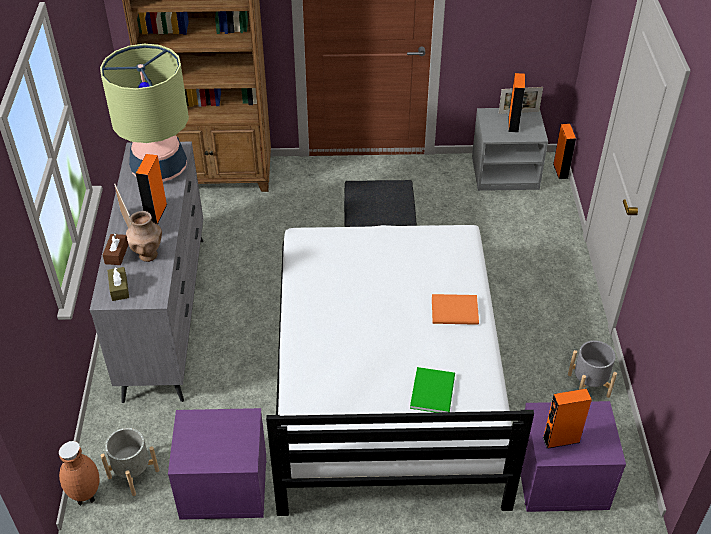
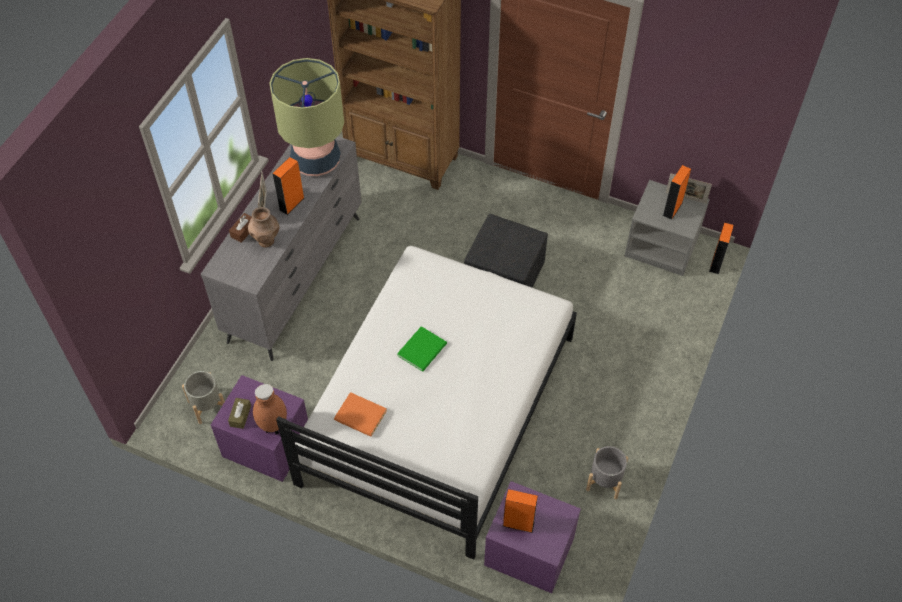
camera: 25 degrees right, 10 degrees up
brown vase [59,441,99,506] -> brown vase moved to [253,384,287,435]
brown tissue box [107,267,129,301] -> brown tissue box moved to [228,398,251,429]
green book [410,367,455,413] -> green book moved to [397,326,447,372]
orange book [432,294,479,325] -> orange book moved to [334,392,387,437]

